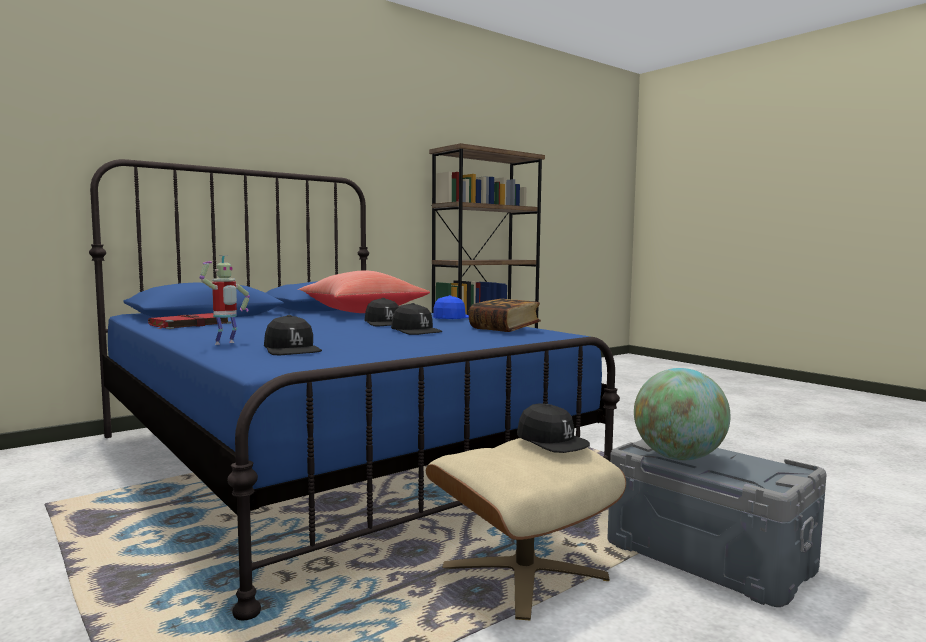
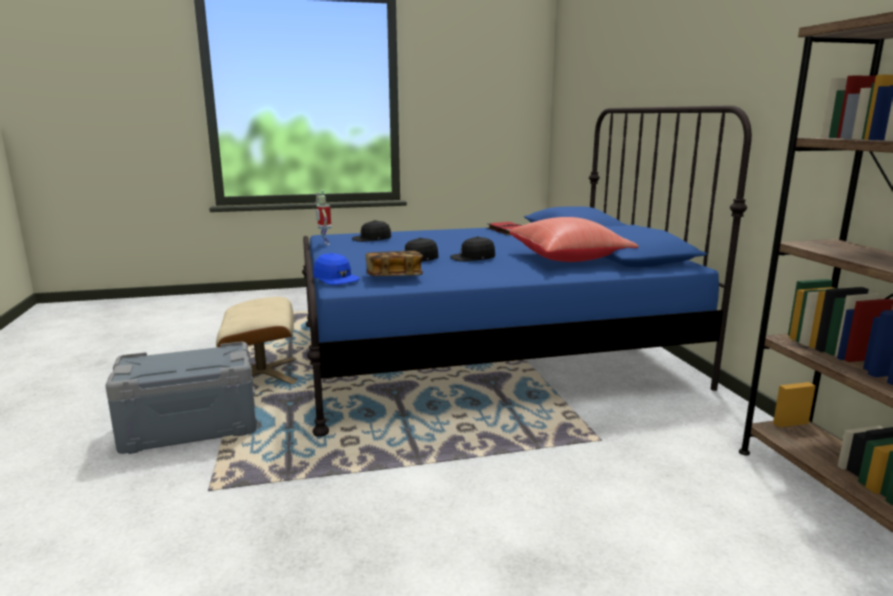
camera: 115 degrees right, 10 degrees up
toy robot [200,255,250,345] -> toy robot moved to [314,190,331,245]
blue cap [433,295,469,319] -> blue cap moved to [313,253,360,285]
black cap [517,404,590,453] -> none
globe [634,368,731,460] -> none

